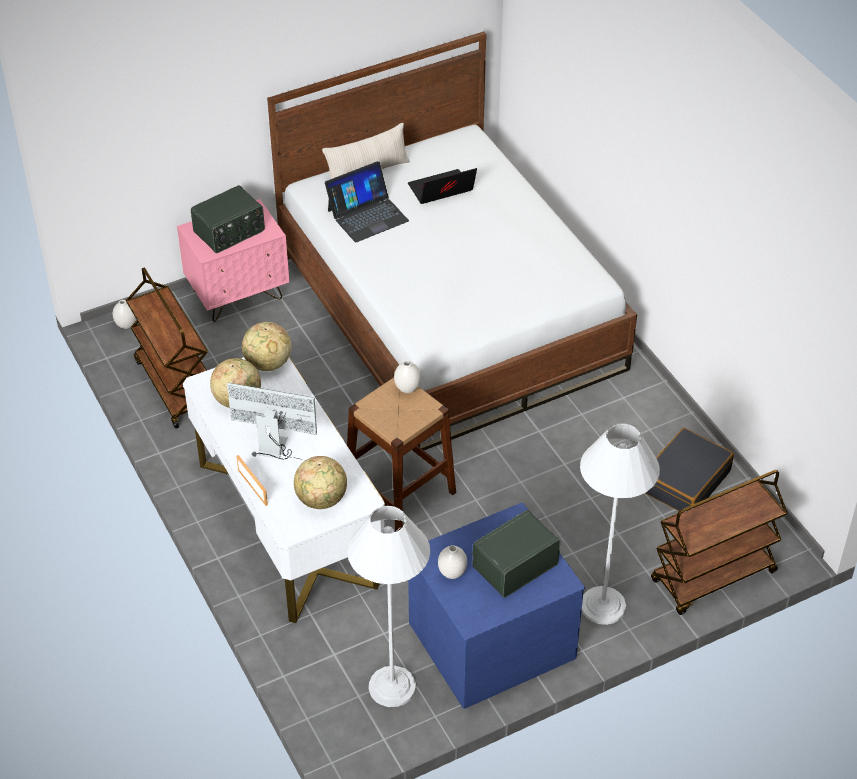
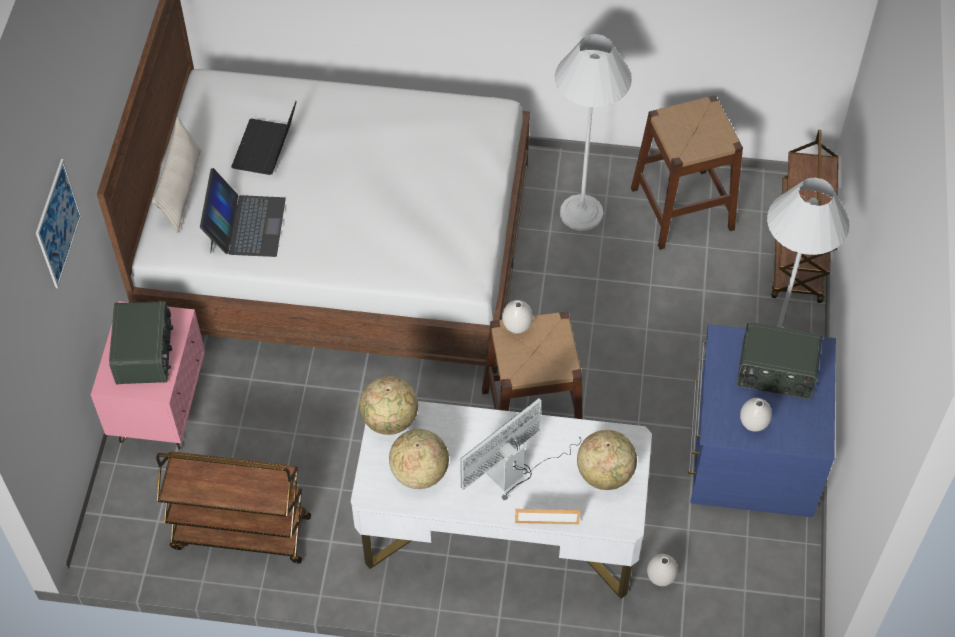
camera: 55 degrees left, 10 degrees up
white vase [113,300,136,329] -> white vase moved to [647,554,678,586]
white floor lamp [347,506,430,707] -> white floor lamp moved to [555,34,632,231]
radio [473,510,560,598] -> radio turned 75 degrees counterclockwise [736,322,822,399]
black suitcase [645,428,734,511] -> brown stool [631,95,743,250]
none -> picture [36,159,82,288]

